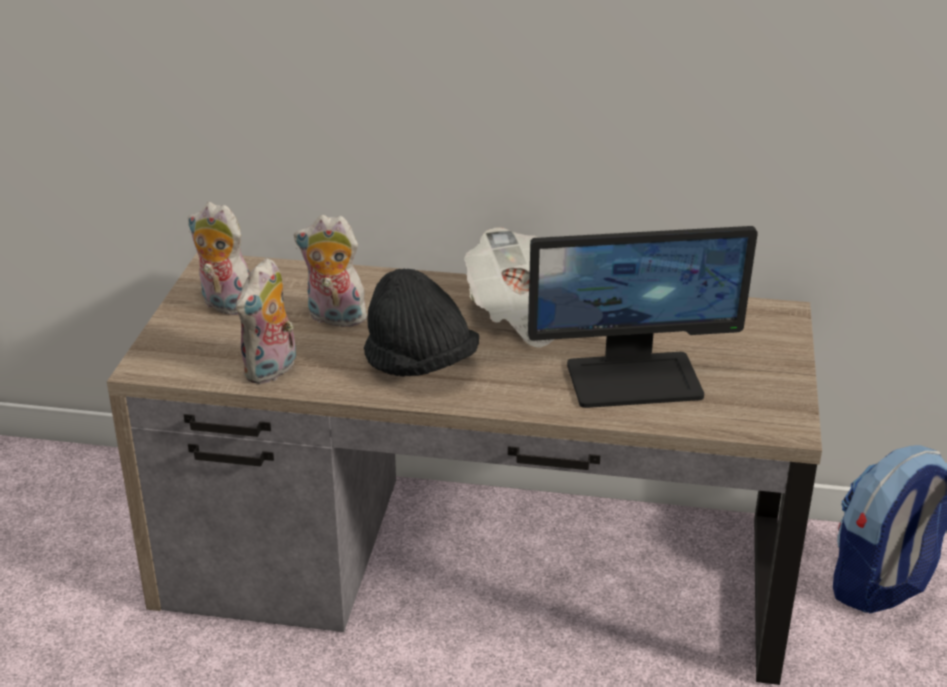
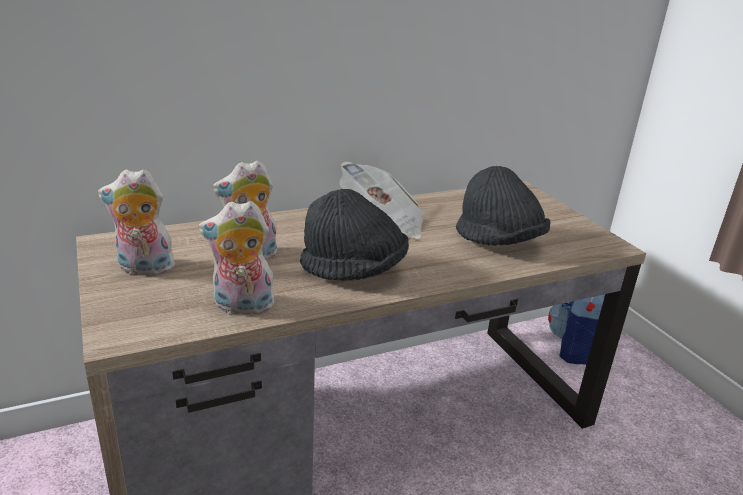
camera: 35 degrees left, 5 degrees down
plush toy [236,258,296,384] -> plush toy turned 90 degrees clockwise [198,201,276,314]
monitor [528,226,758,408] -> black hat [456,166,551,245]

